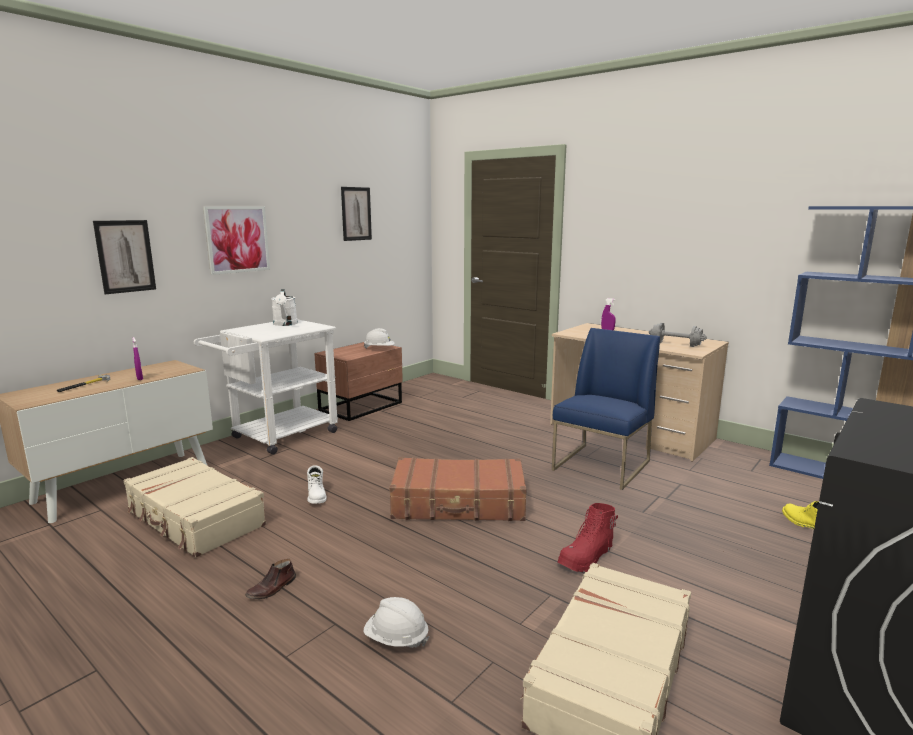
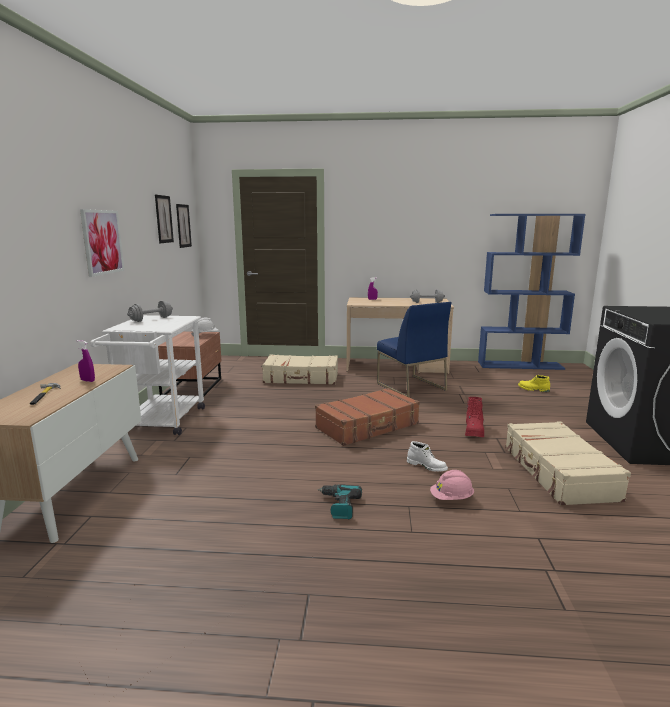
camera: 35 degrees left, 0 degrees up
picture [93,220,156,294] -> picture moved to [176,204,192,248]
beige suitcase [123,457,266,558] -> beige suitcase moved to [262,354,338,384]
brown shoe [245,559,296,599] -> power drill [318,484,362,519]
white watering can [271,289,298,326] -> grey dumbbell [127,301,173,322]
white boot [307,465,327,504] -> white boot moved to [407,441,448,472]
white hard hat [364,597,429,648] -> pink hard hat [430,470,474,500]
blue chair [552,328,660,490] -> blue chair turned 150 degrees clockwise [377,302,451,398]

